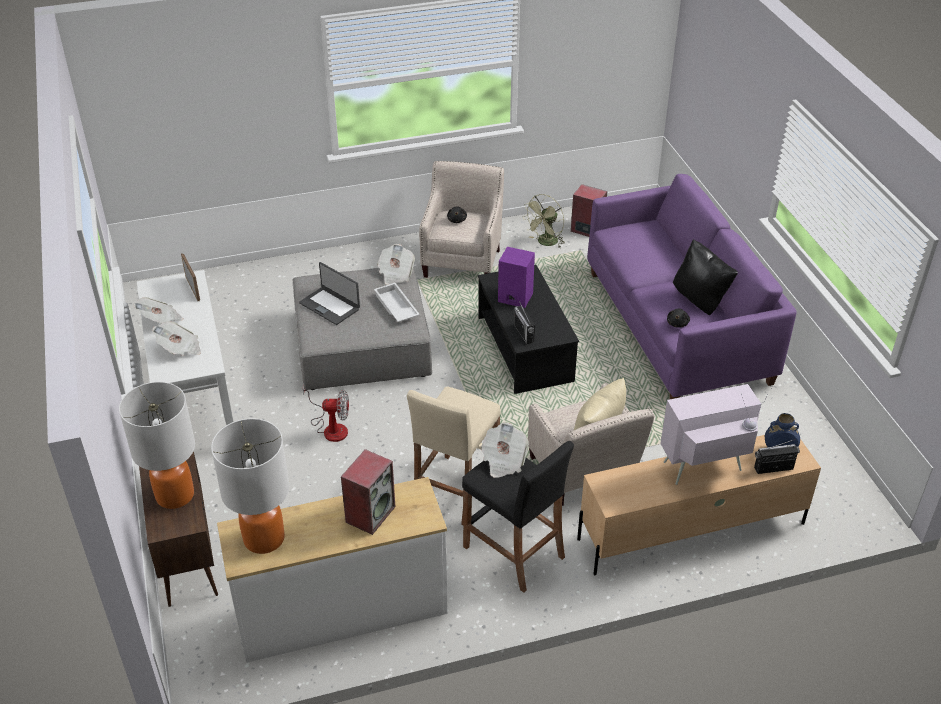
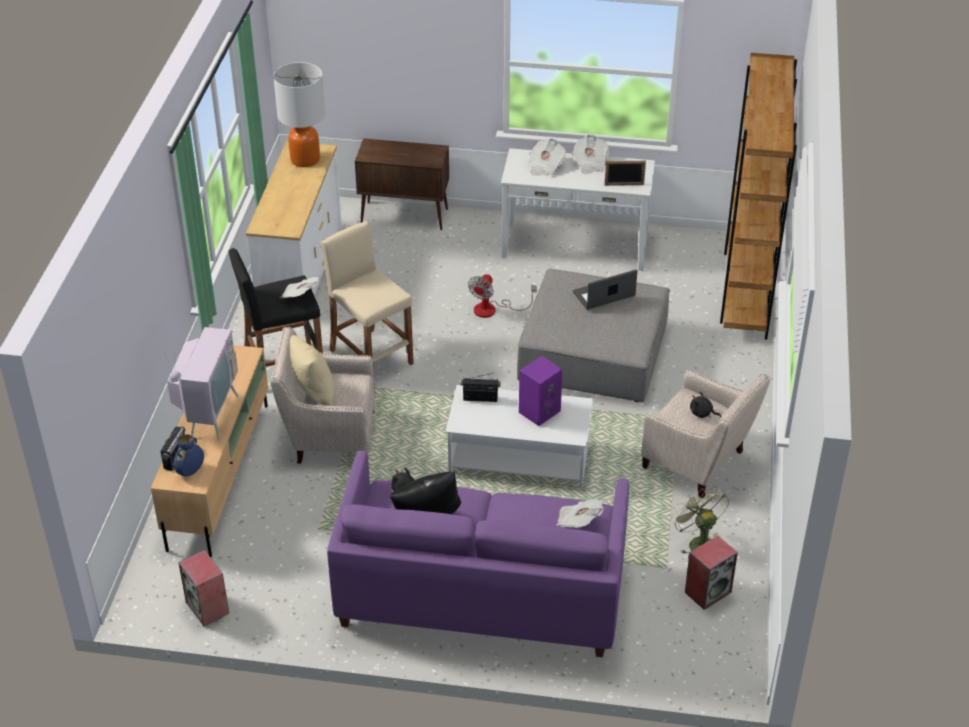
camera: 115 degrees right, 0 degrees up
table lamp [119,382,195,509] -> none
speaker [341,449,395,535] -> speaker moved to [178,550,229,626]
white tray [374,283,420,322] -> none
newspaper [377,244,415,285] -> newspaper moved to [556,499,604,528]
black coffee table [478,265,579,394] -> white coffee table [445,385,594,489]
none -> brown bookcase [720,53,797,340]

